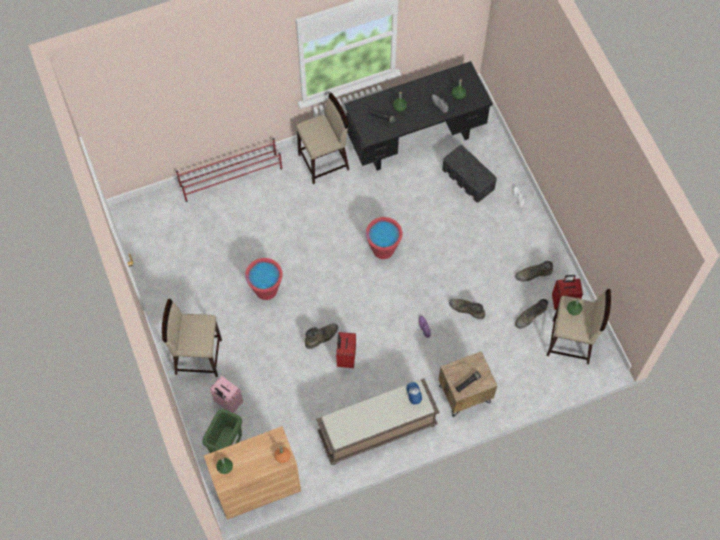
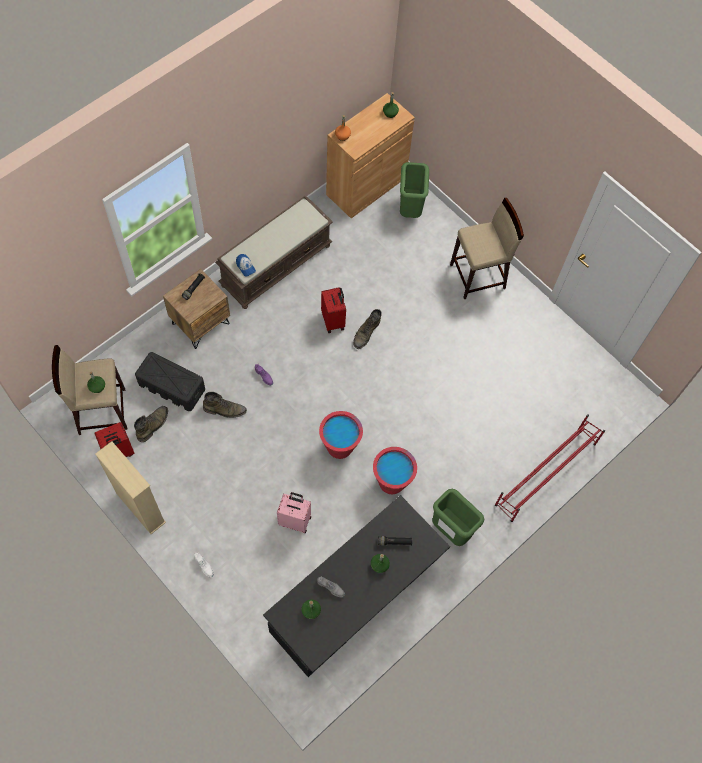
camera: 155 degrees right, 0 degrees up
pink suitcase [210,376,243,413] -> pink suitcase moved to [277,492,311,533]
red bucket [245,258,283,300] -> red bucket moved to [373,447,417,494]
beige stool [296,93,349,184] -> green trash can [432,489,484,546]
black storage box [442,145,497,202] -> black storage box moved to [135,352,205,411]
green boot [515,261,553,282] -> none
none -> beige bookcase [95,441,166,534]

